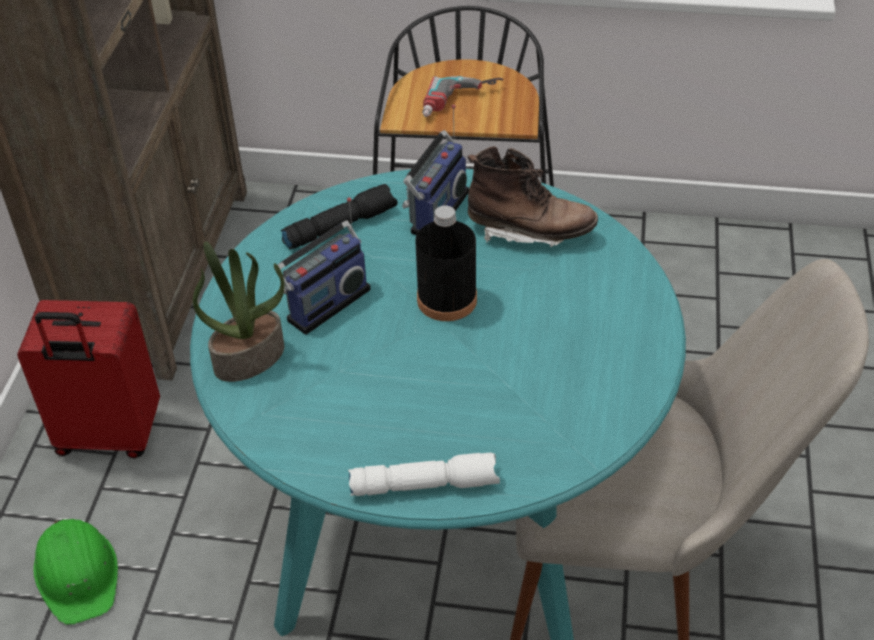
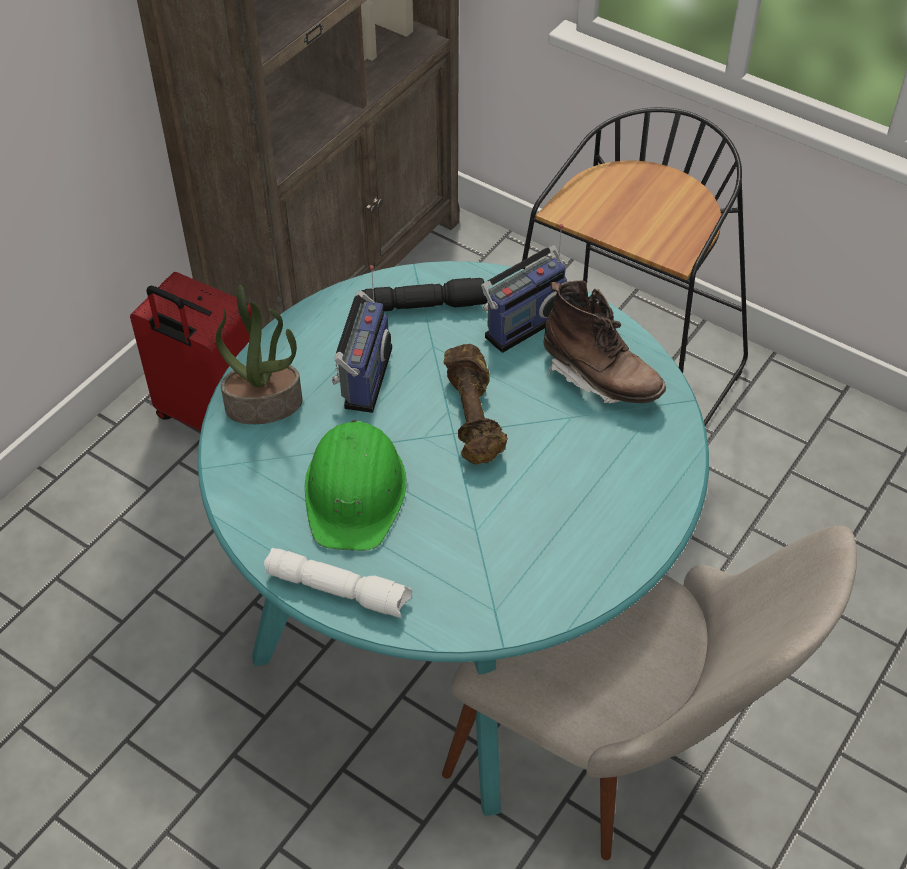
camera: 25 degrees right, 5 degrees up
green hard hat [34,519,118,625] -> green hard hat moved to [305,419,406,551]
radio [278,197,371,335] -> radio turned 60 degrees counterclockwise [332,265,392,413]
black bottle [415,205,477,321] -> brown dumbbell [444,344,508,465]
power drill [422,76,504,117] -> none

